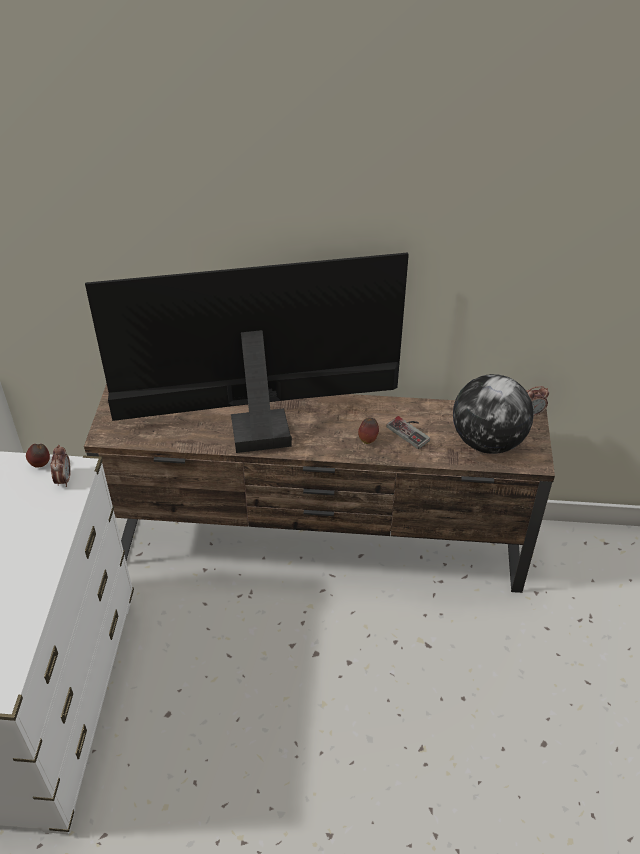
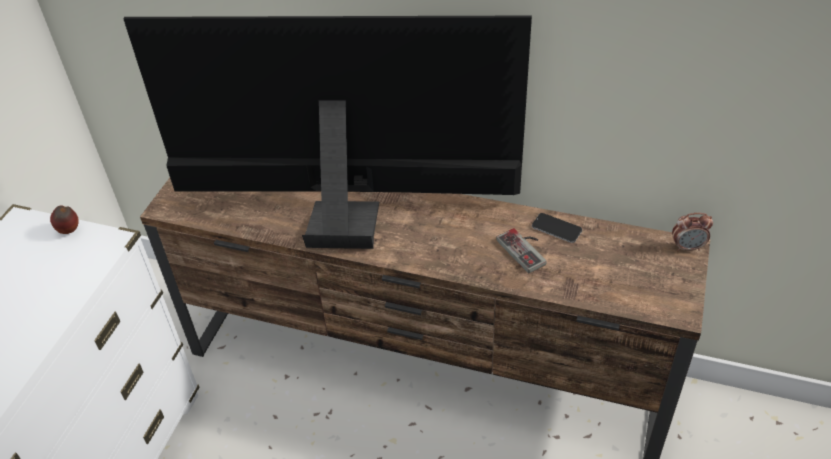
camera: 15 degrees right, 0 degrees up
alarm clock [50,445,71,487] -> none
apple [358,418,379,444] -> none
globe [453,374,534,454] -> none
none -> phone [532,213,582,243]

